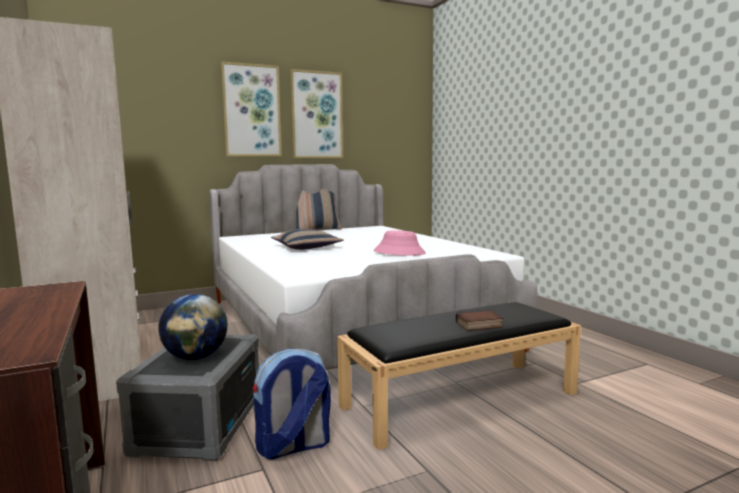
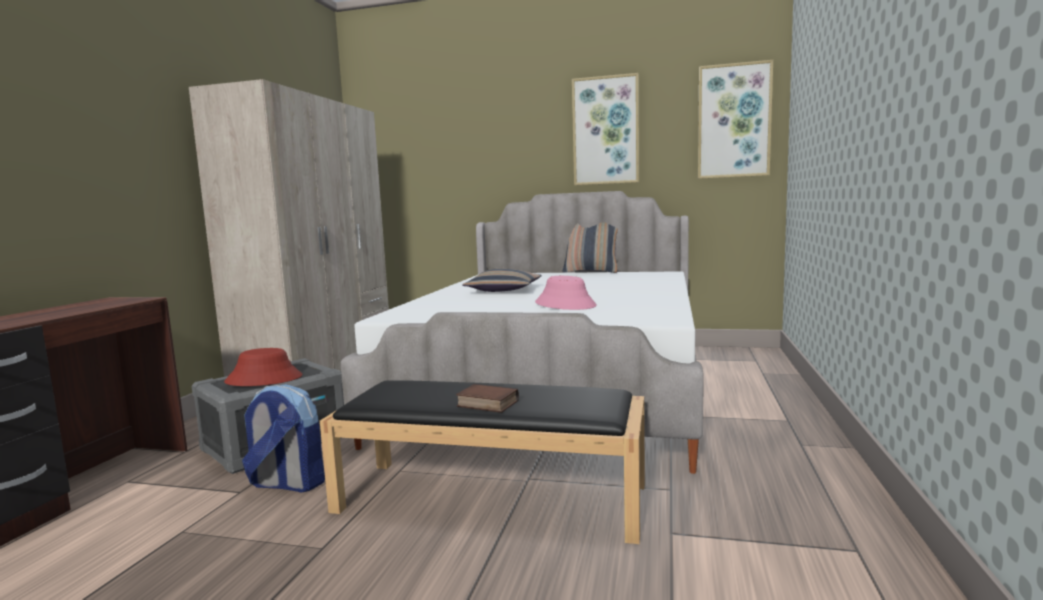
camera: 40 degrees right, 0 degrees up
globe [158,294,227,360] -> red hat [224,348,302,386]
picture [221,62,282,156] -> picture moved to [698,60,773,179]

